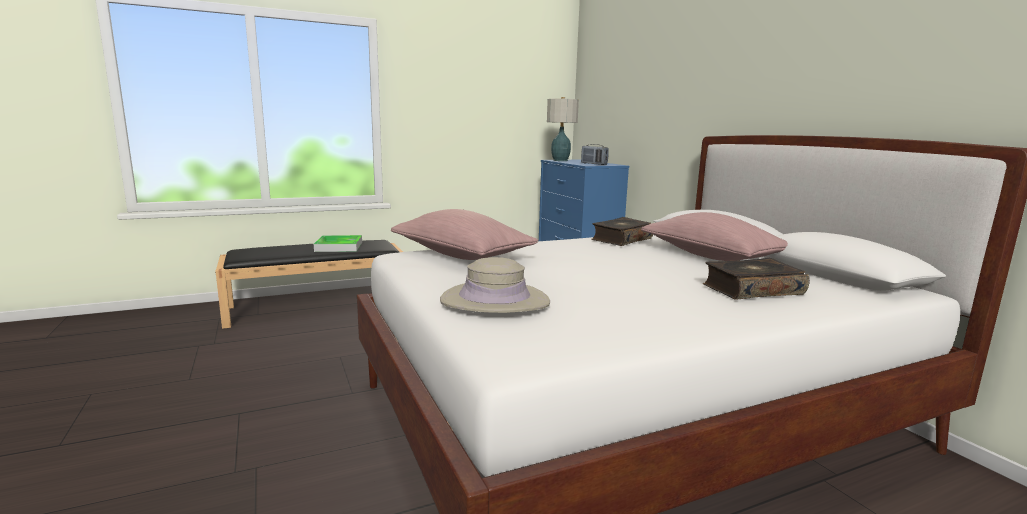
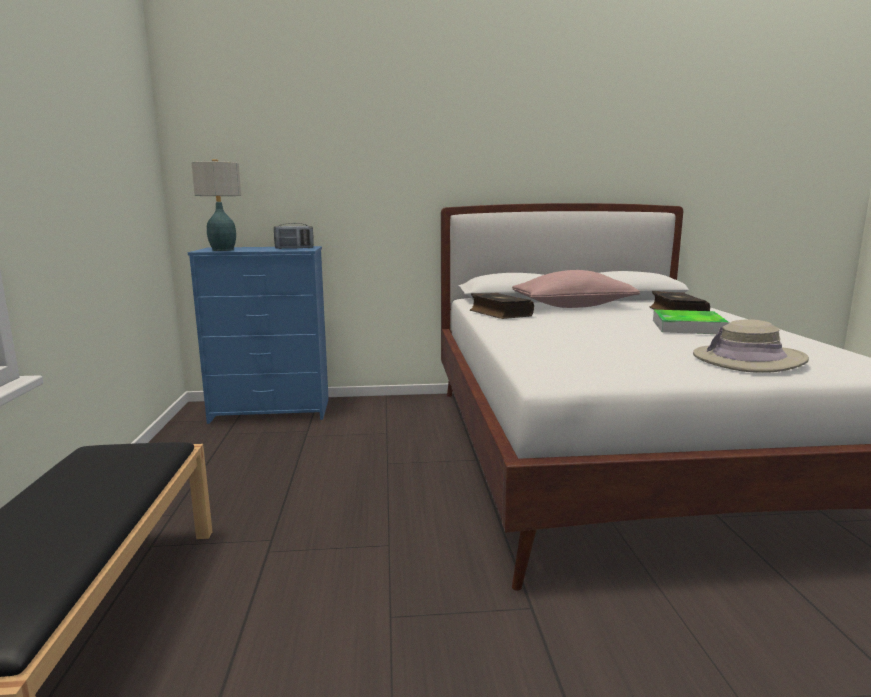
camera: 70 degrees left, 0 degrees up
tray [314,235,362,252] -> tray moved to [653,310,730,334]
pink pillow [391,209,538,260] -> none

